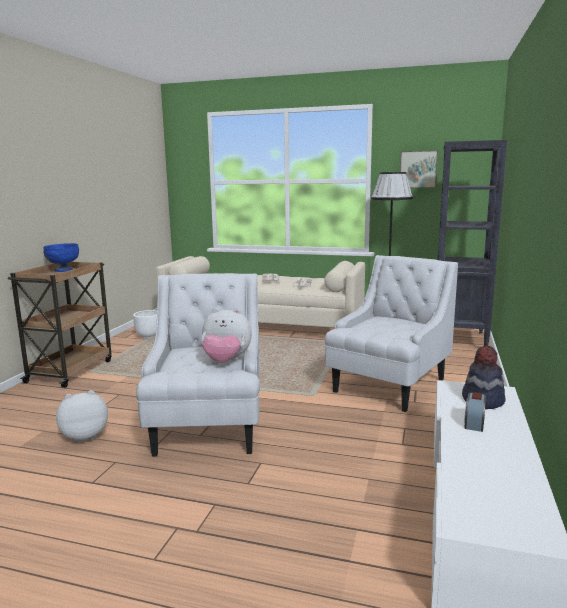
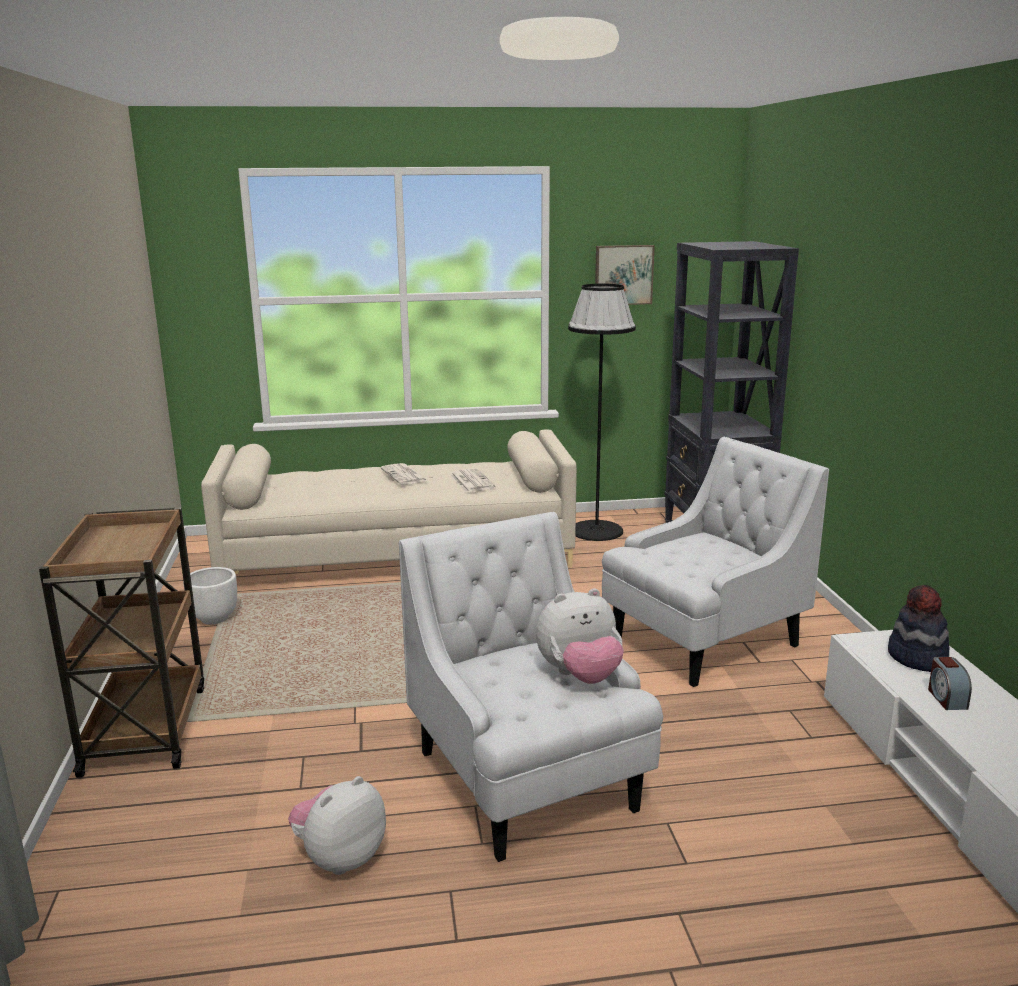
camera: 25 degrees left, 5 degrees up
blue bowl [43,243,79,272] -> none
white armchair [325,255,458,412] -> white armchair turned 45 degrees clockwise [602,437,829,687]

